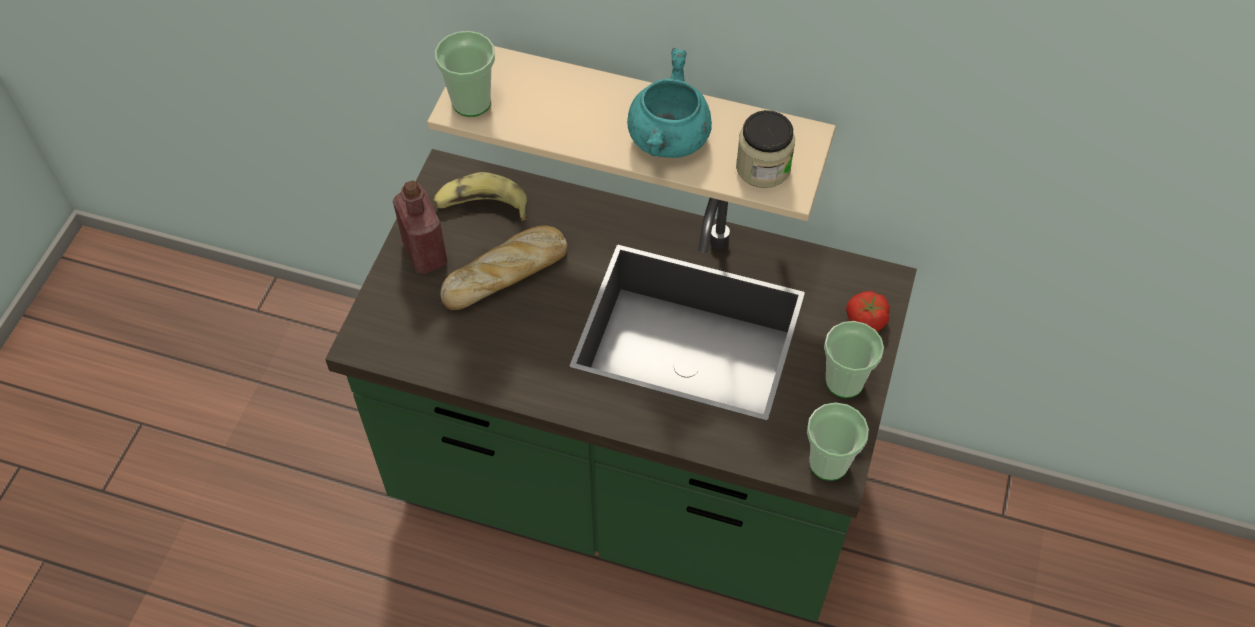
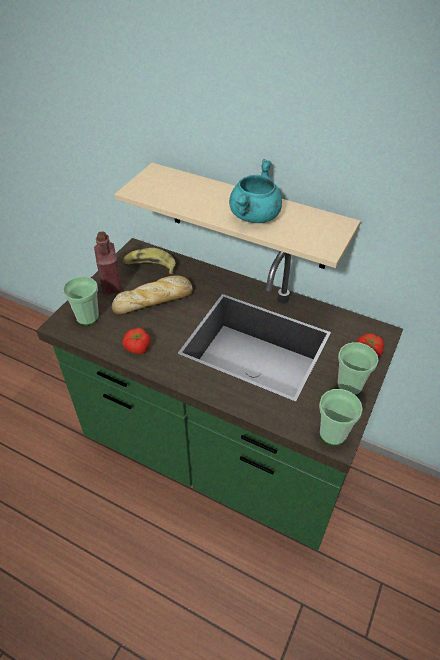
camera: 10 degrees right, 10 degrees down
cup [435,31,495,117] -> cup moved to [62,276,99,325]
jar [736,110,795,188] -> none
none -> tomato [123,328,151,354]

